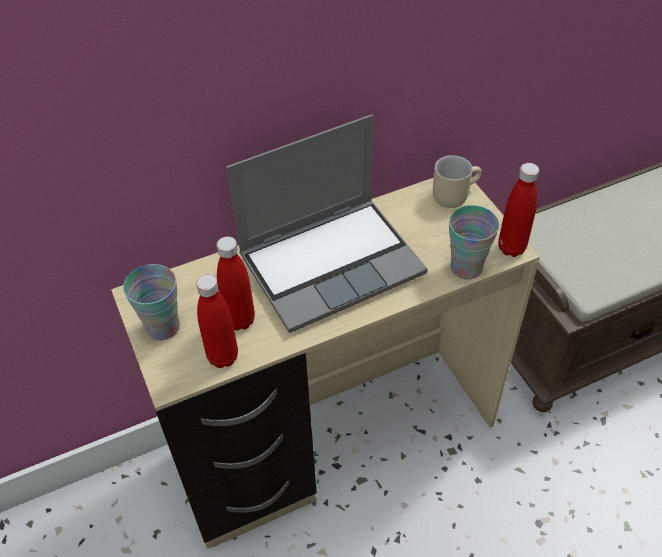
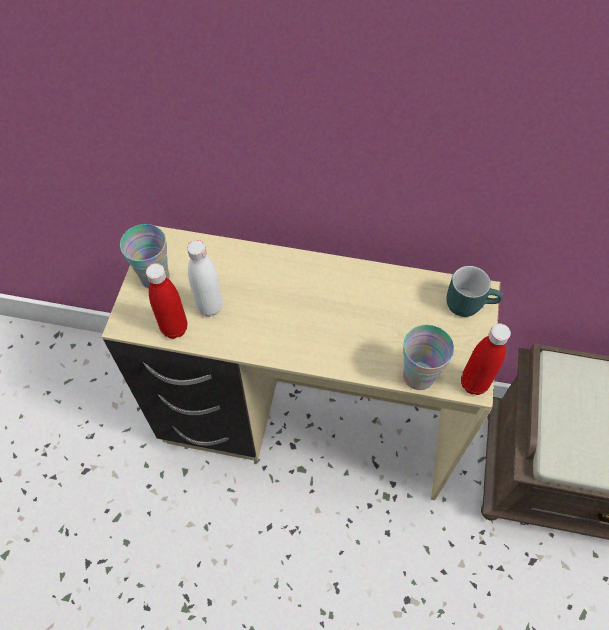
camera: 35 degrees right, 10 degrees up
red bottle [217,236,255,330] -> white bottle [187,240,223,317]
laptop [226,114,428,333] -> none
beige mug [433,155,482,208] -> turquoise mug [447,266,503,317]

